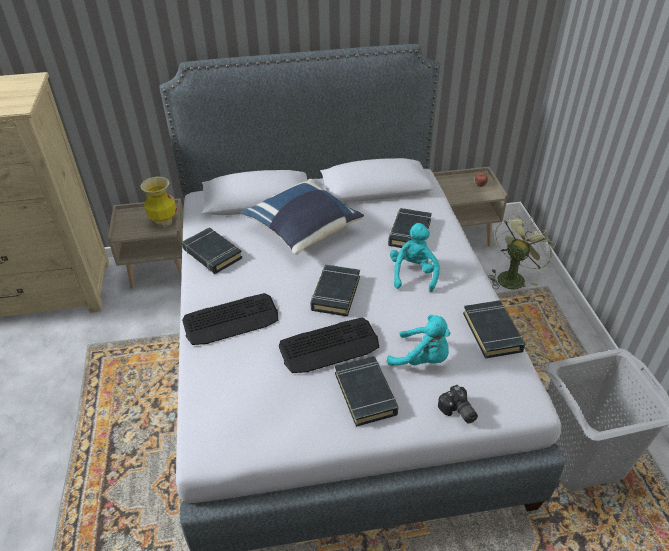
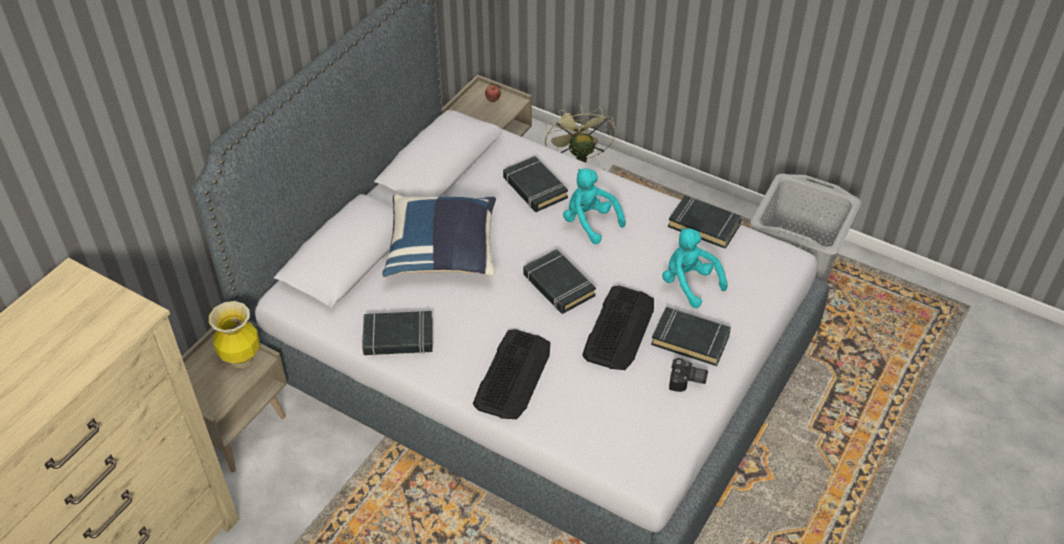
camera: 50 degrees left, 5 degrees up
turquoise plush toy [387,315,450,366] -> turquoise plush toy turned 105 degrees counterclockwise [662,228,728,308]
camera [438,384,478,423] -> camera moved to [669,358,708,392]

